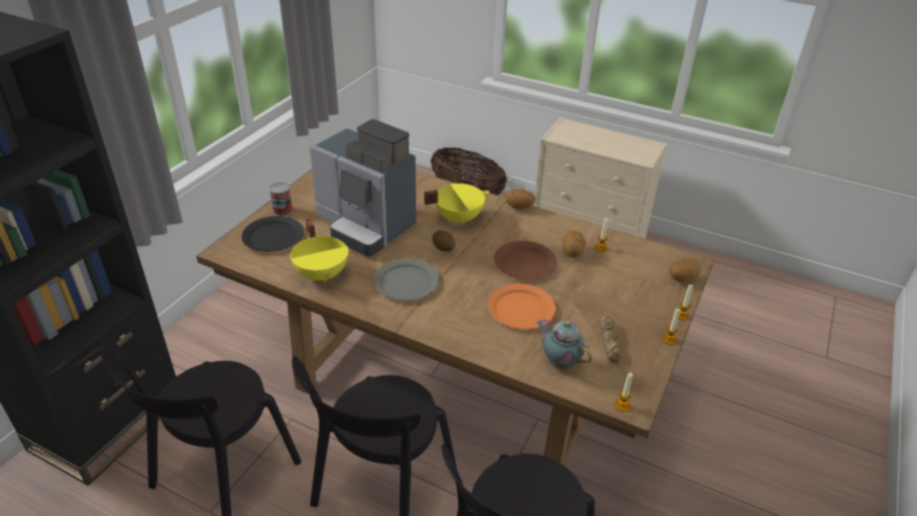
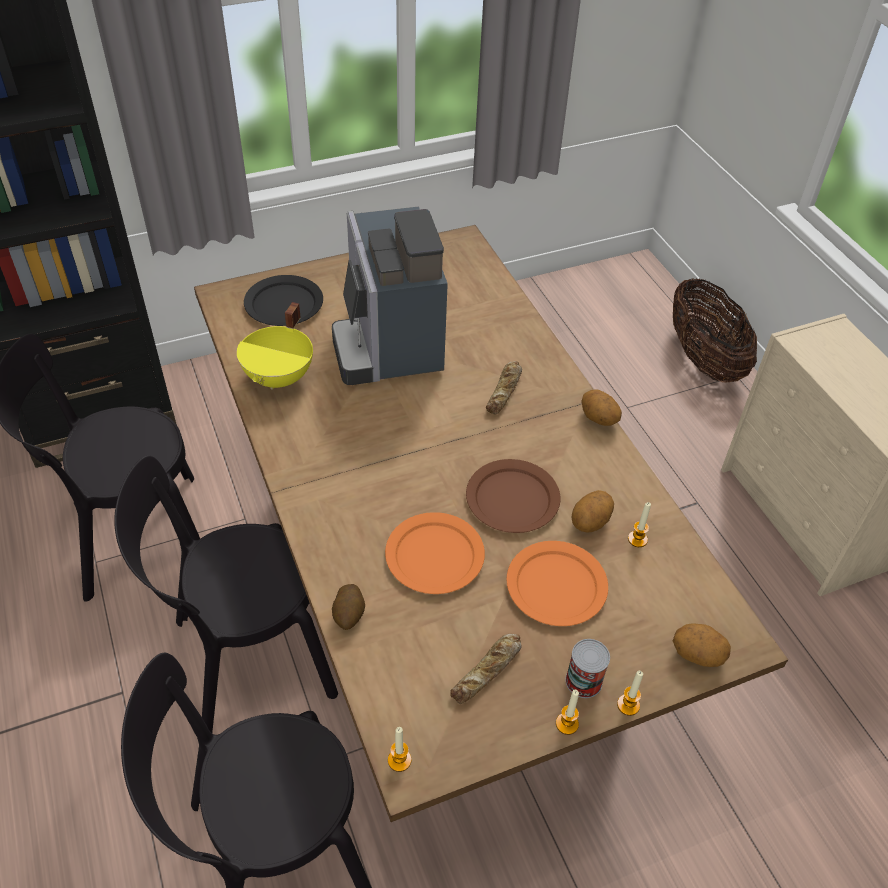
camera: 40 degrees right, 10 degrees up
can [269,182,293,216] -> can moved to [566,639,610,698]
grey plate [374,259,439,301] -> none
yellow cooking pot [424,183,490,225] -> bread [486,361,522,415]
potato [432,230,455,252] -> potato moved to [332,584,365,630]
teapot [536,319,592,370] -> none
none -> orange plate [506,541,608,626]

